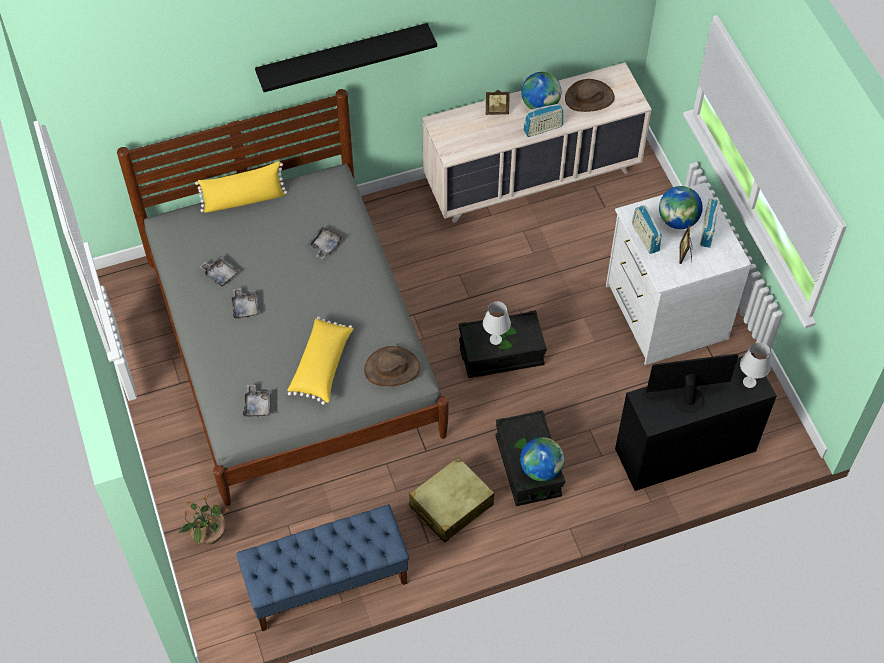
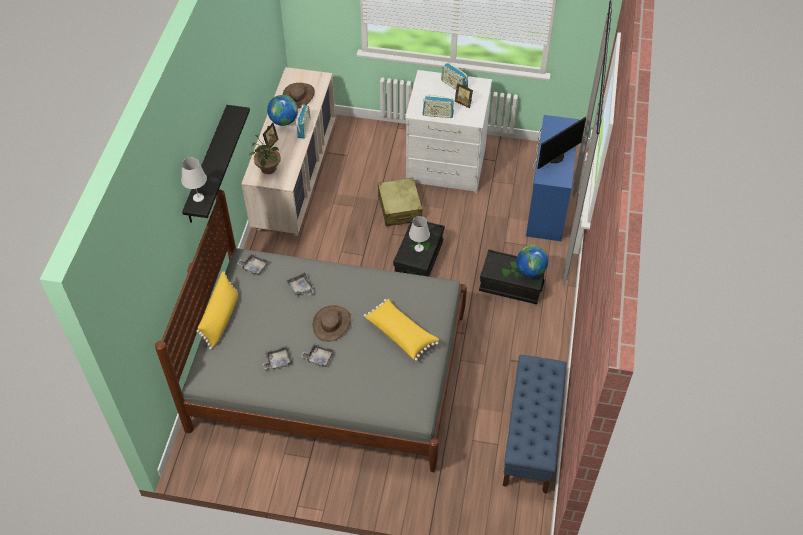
camera: 60 degrees left, 5 degrees down
potted plant [178,495,228,545] -> potted plant moved to [249,135,281,174]
grey tray [243,384,271,417] -> grey tray moved to [237,253,269,275]
brown hat [364,346,420,387] -> brown hat moved to [313,305,351,342]
beige suitcase [409,457,494,543] -> beige suitcase moved to [378,177,423,226]
black desk [615,353,777,491] -> blue desk [526,115,579,241]
monitor [646,354,739,413] -> monitor turned 150 degrees counterclockwise [538,117,586,169]
globe [659,186,703,229] -> none
white table lamp [740,342,771,388] -> white table lamp moved to [181,158,207,202]

